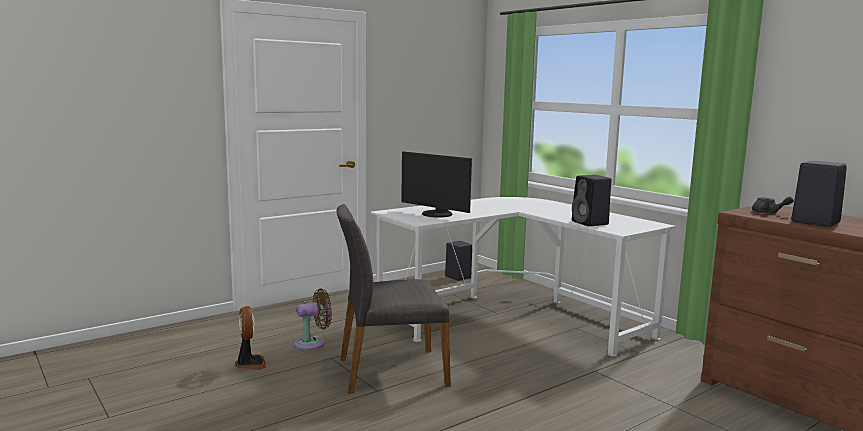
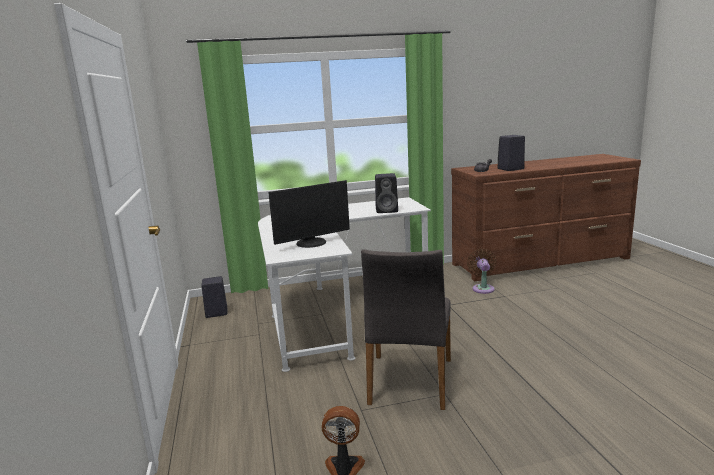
camera: 65 degrees left, 5 degrees up
brown fan [294,288,332,350] -> brown fan moved to [467,249,496,294]

